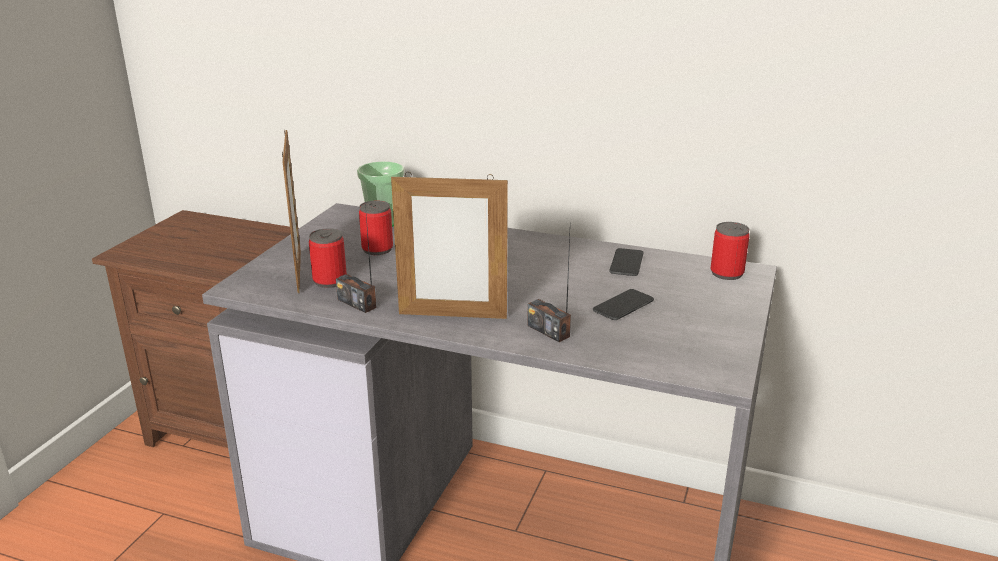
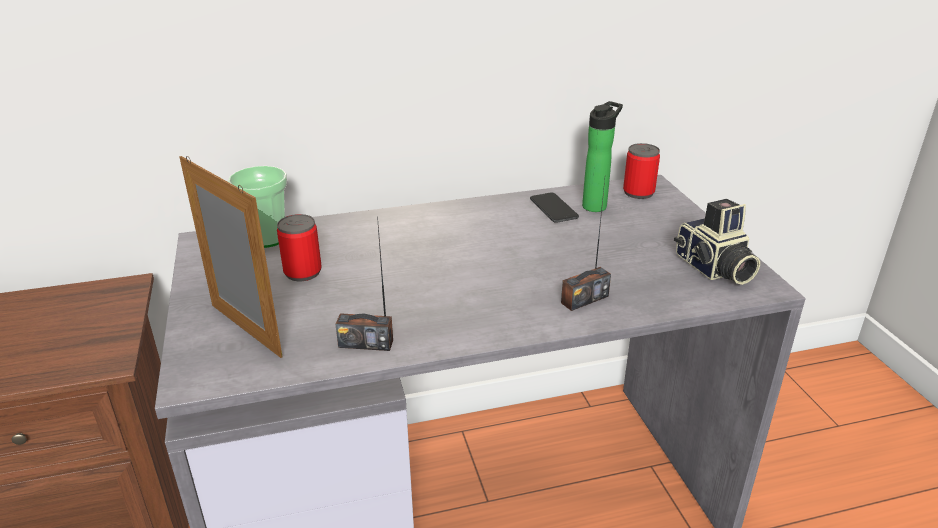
camera: 35 degrees left, 5 degrees up
can [309,228,347,288] -> none
picture frame [391,172,508,319] -> none
radio [527,236,571,342] -> radio turned 45 degrees counterclockwise [561,180,611,311]
phone [593,289,654,320] -> none
none -> bottle [582,101,623,212]
none -> camera [674,199,760,285]

